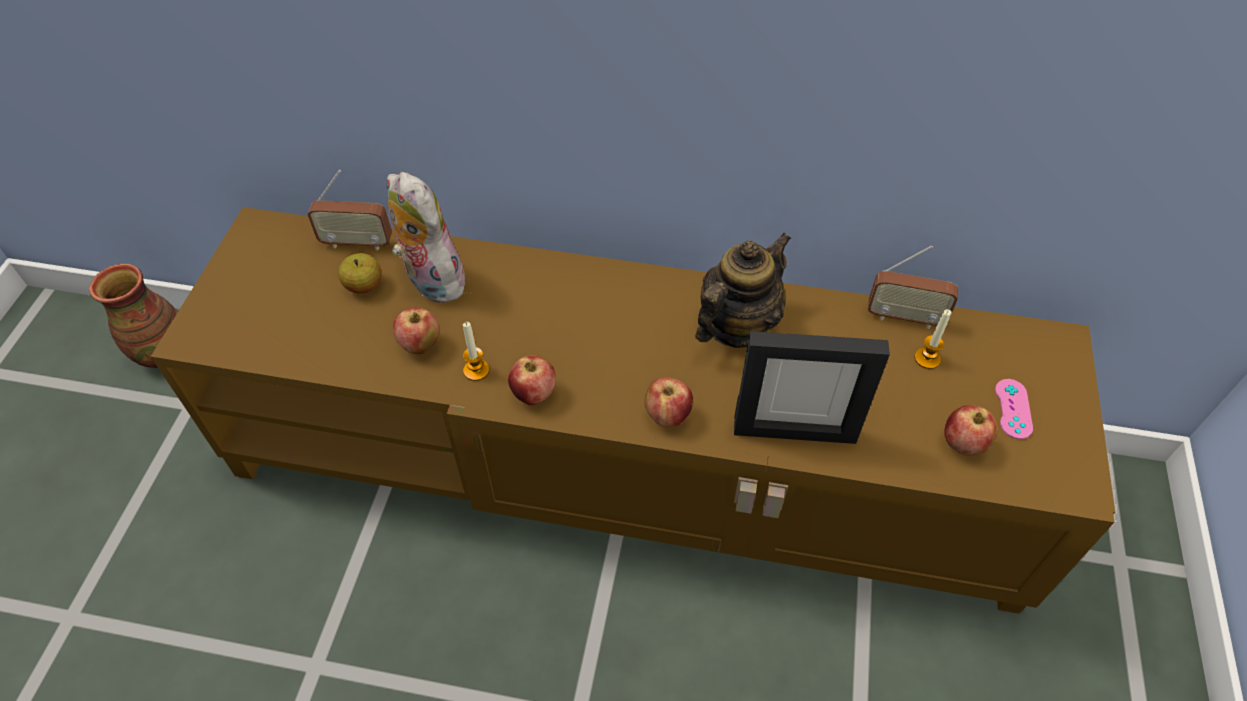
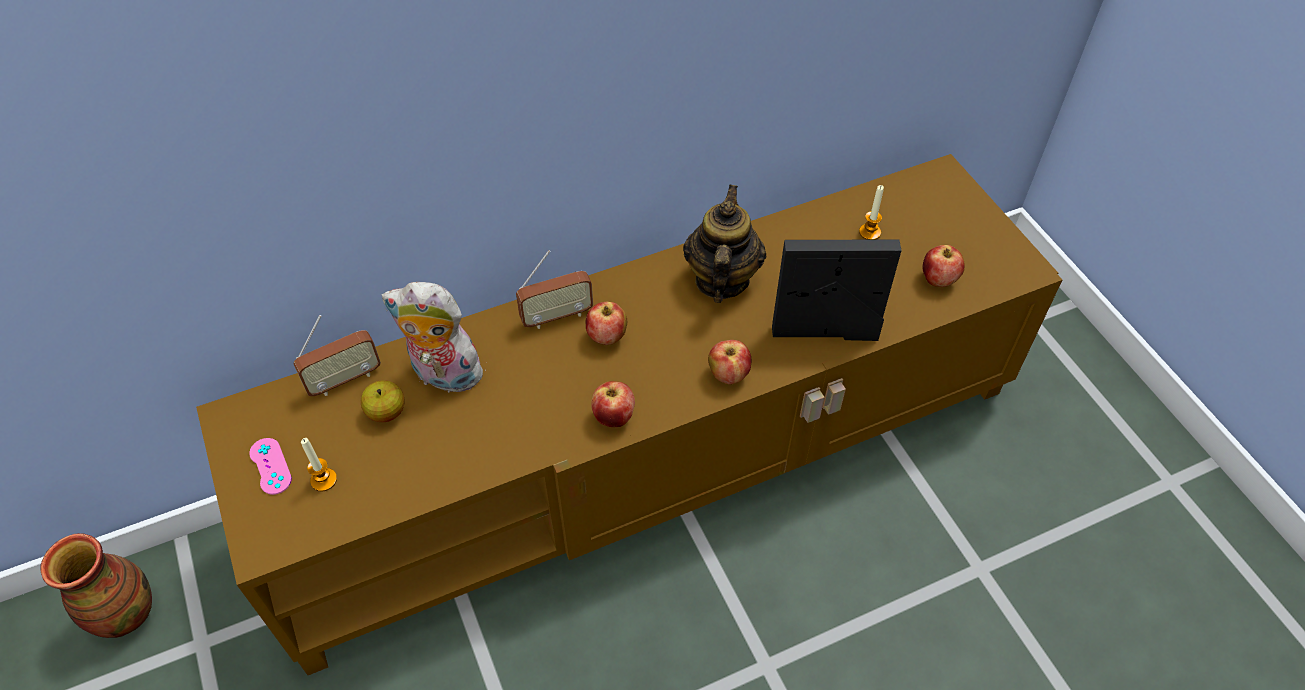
camera: 35 degrees left, 0 degrees up
apple [393,307,439,354] -> apple moved to [586,302,627,345]
candle [463,322,489,381] -> candle moved to [301,438,337,492]
picture frame [734,331,890,444] -> picture frame turned 150 degrees counterclockwise [772,239,902,341]
radio [868,245,958,329] -> radio moved to [516,250,593,329]
pink game controller [995,379,1033,439] -> pink game controller moved to [249,438,292,495]

